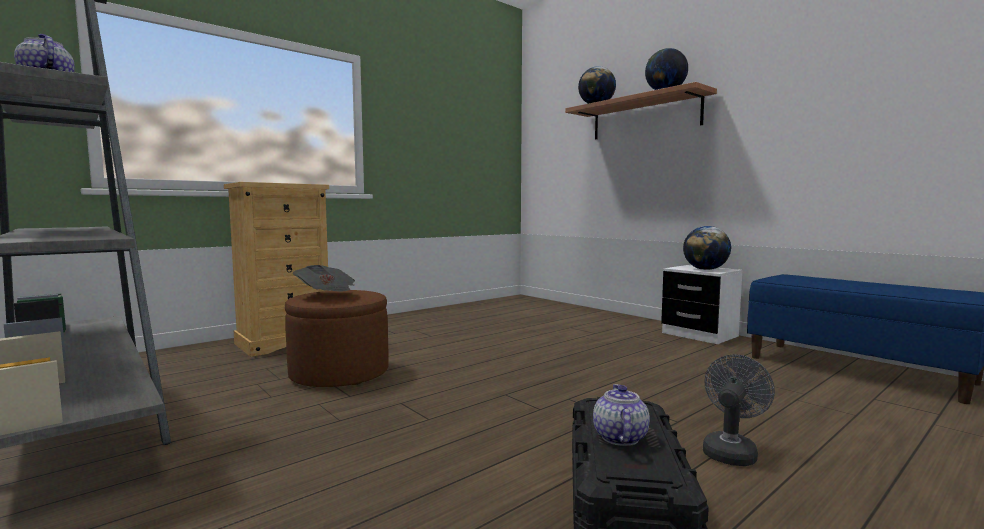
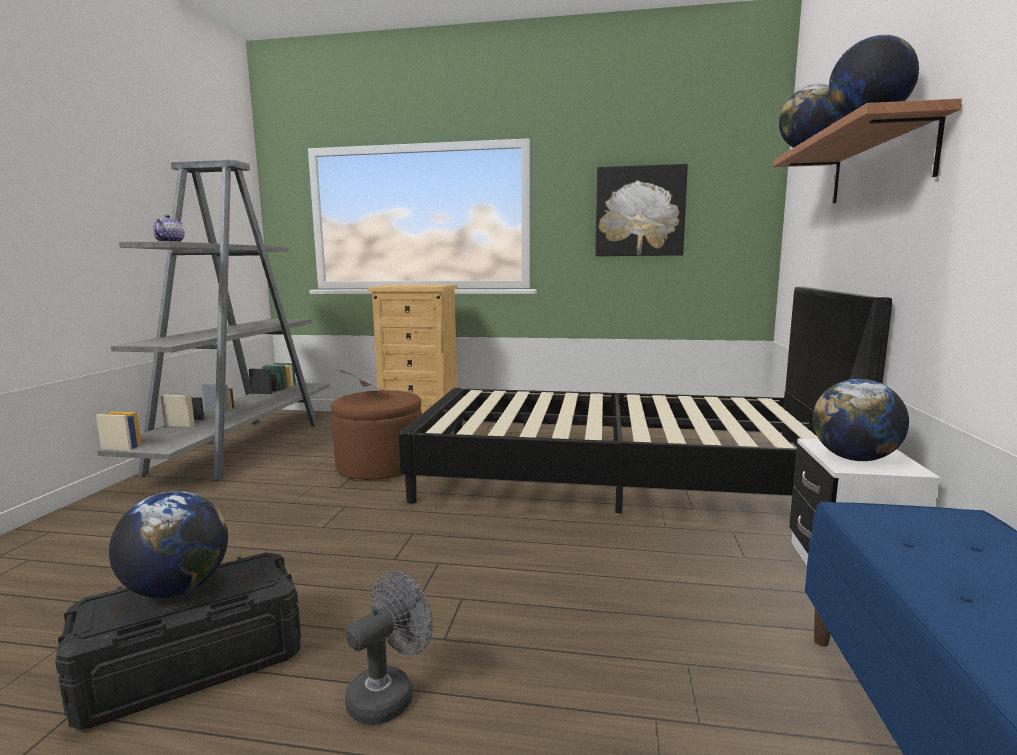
camera: 50 degrees right, 5 degrees up
teapot [593,384,650,446] -> globe [109,491,228,598]
grey fan [703,354,775,466] -> grey fan turned 45 degrees counterclockwise [345,571,433,725]
none -> black bed [398,286,892,513]
none -> picture [595,164,688,256]

